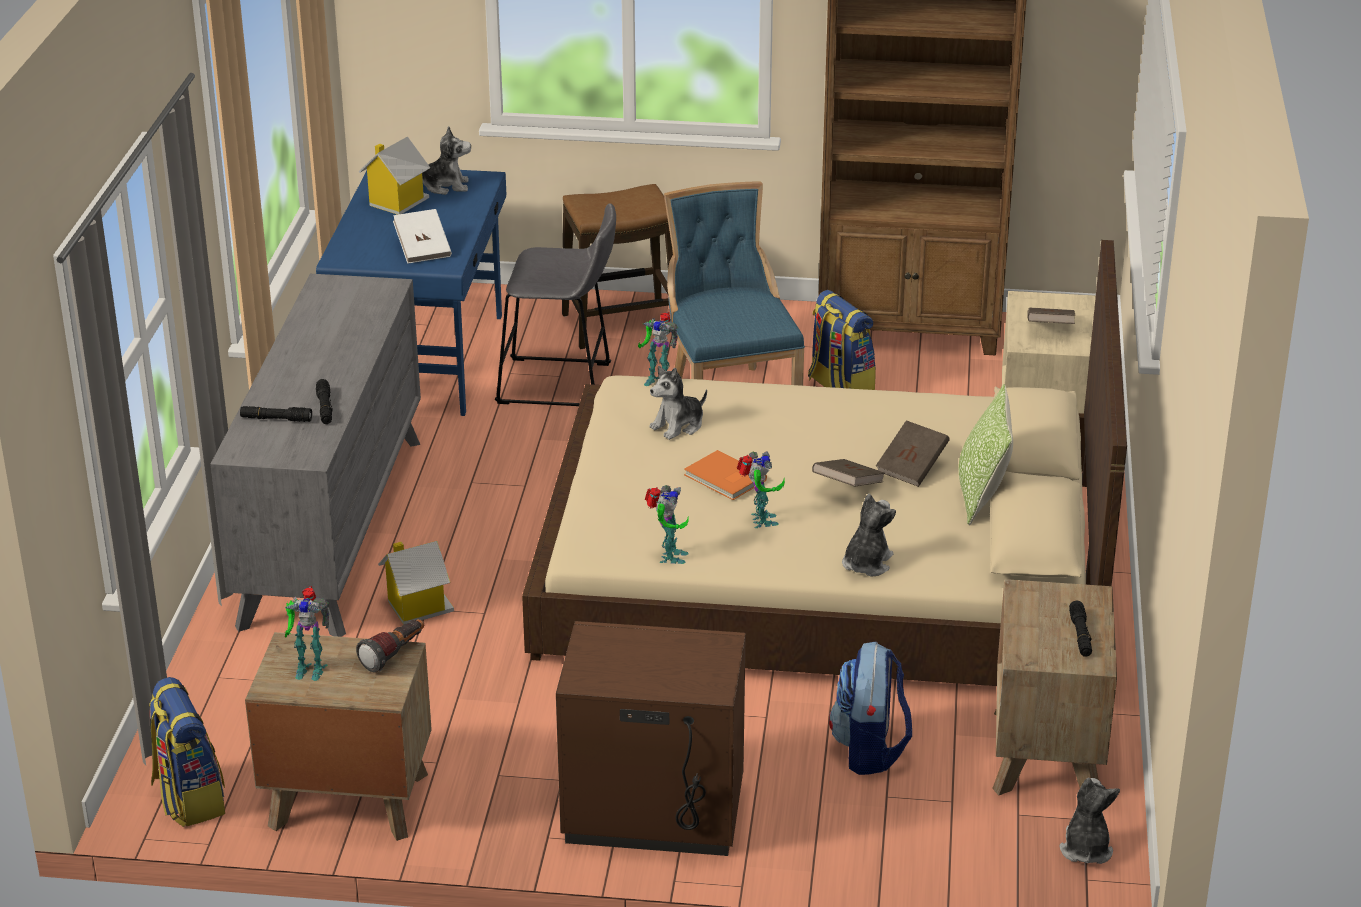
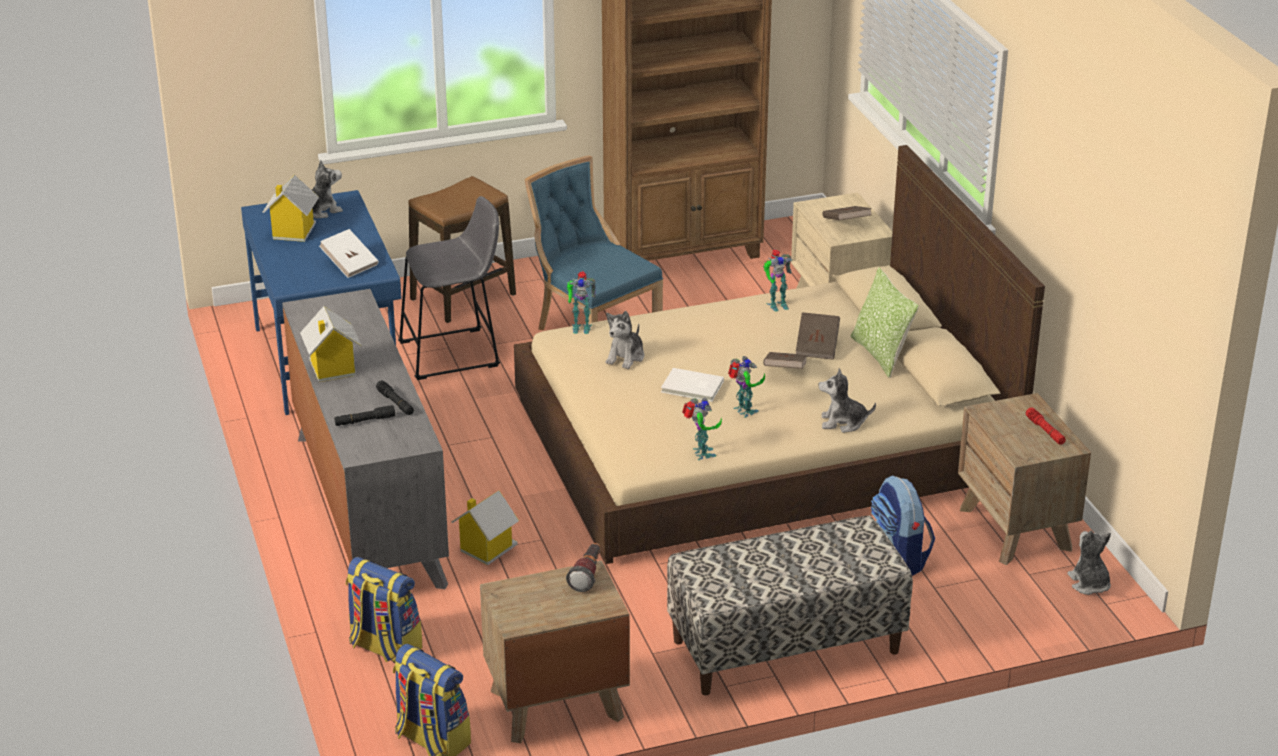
camera: 25 degrees left, 0 degrees up
toy robot [285,586,329,681] -> toy robot moved to [763,249,792,312]
brown nightstand [556,621,746,856] -> bench [667,516,913,695]
orange book [684,450,767,500] -> white book [661,368,724,402]
backpack [808,290,876,390] -> backpack moved to [346,557,422,663]
plush toy [842,494,896,576] -> plush toy turned 90 degrees counterclockwise [819,368,876,433]
black flashlight [1069,601,1092,657] -> red flashlight [1026,407,1066,445]
none -> toy house [300,306,361,382]

